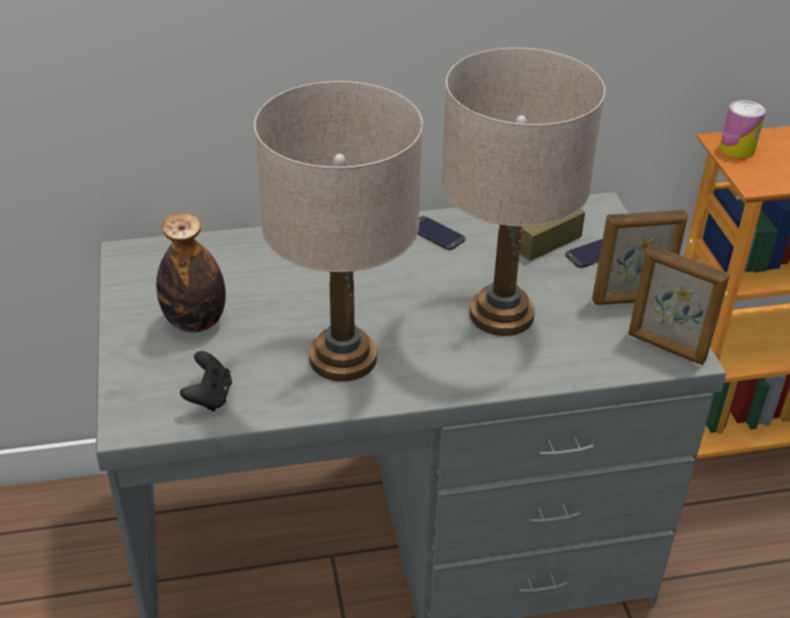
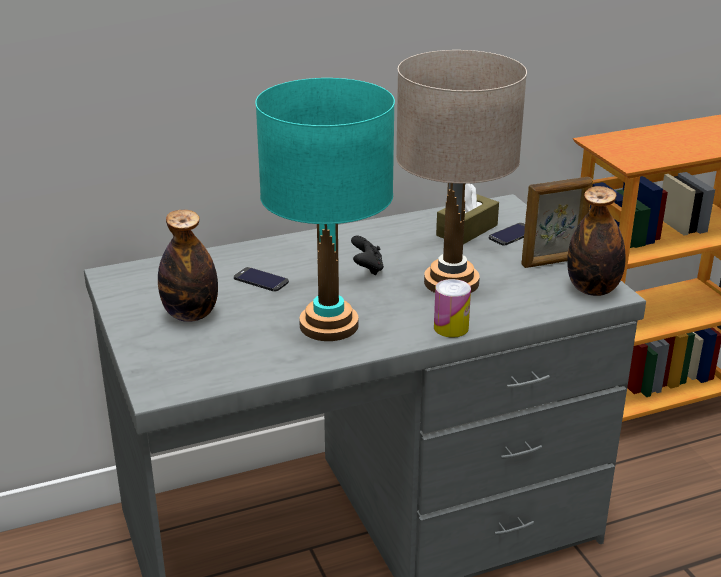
camera: 10 degrees left, 10 degrees down
black game controller [180,351,232,411] -> black game controller moved to [351,236,384,275]
beige table lamp [254,81,423,382] -> turquoise table lamp [255,78,395,341]
phone [418,216,465,250] -> phone moved to [234,267,289,291]
picture frame [628,244,730,365] -> bottle [567,186,626,296]
can [720,100,766,158] -> can moved to [434,279,471,338]

